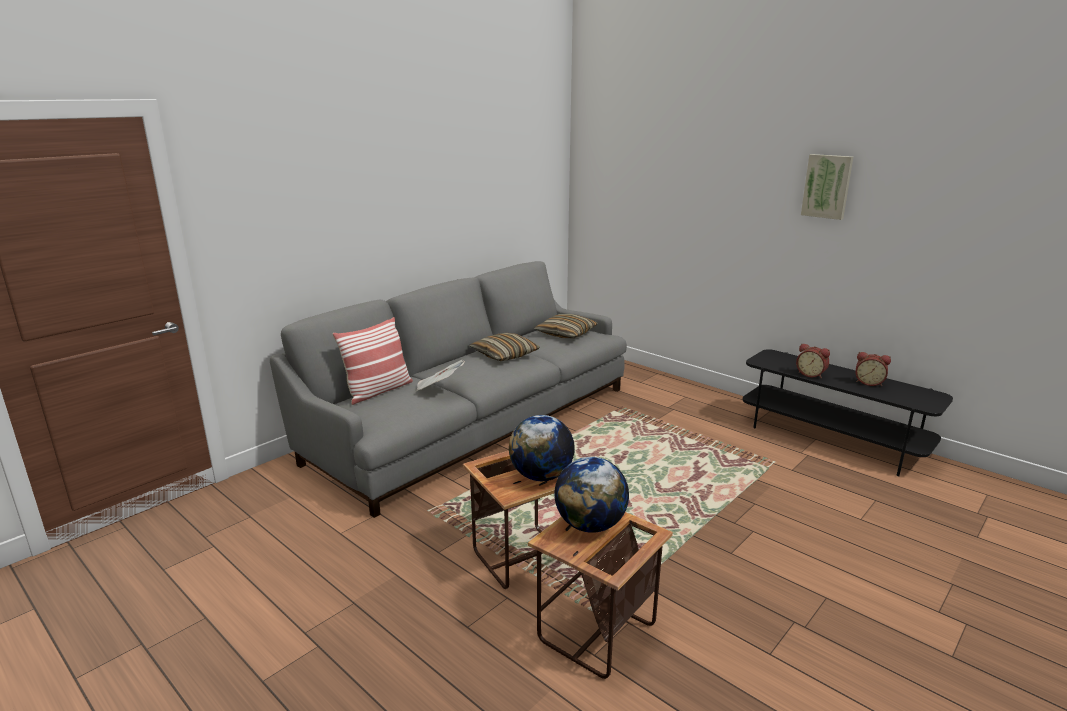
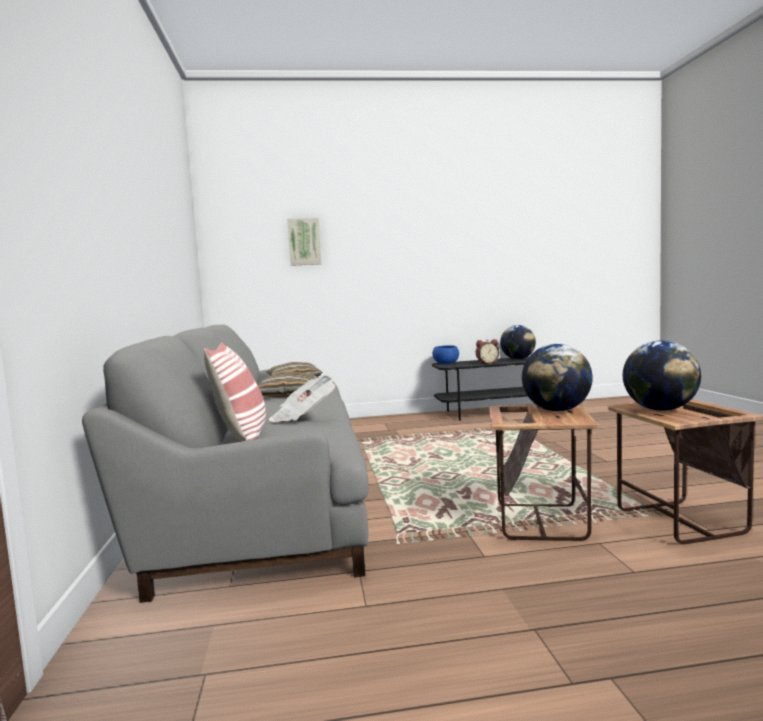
camera: 50 degrees left, 15 degrees down
picture [801,154,853,220] -> picture moved to [288,218,322,266]
alarm clock [855,352,891,386] -> globe [500,325,536,359]
none -> blue bowl [432,345,459,364]

